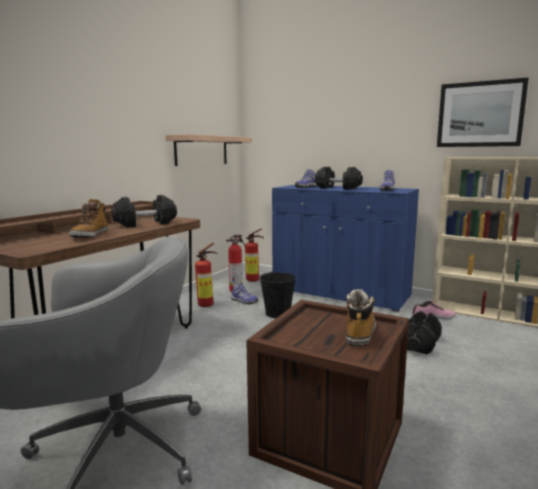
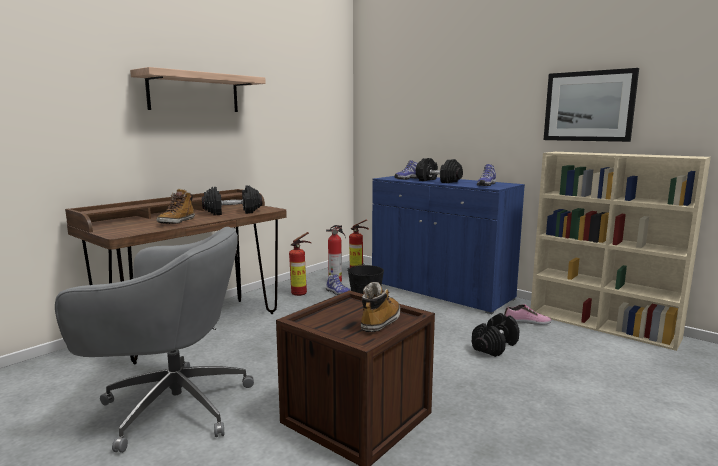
camera: 10 degrees right, 0 degrees up
shelf [165,134,252,166] -> shelf moved to [130,67,266,112]

